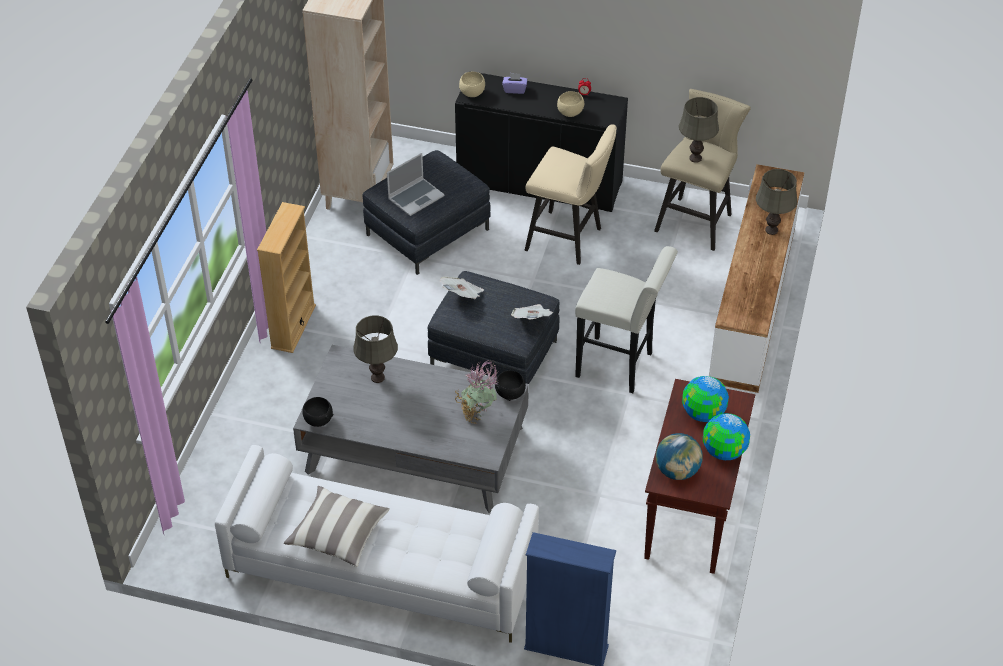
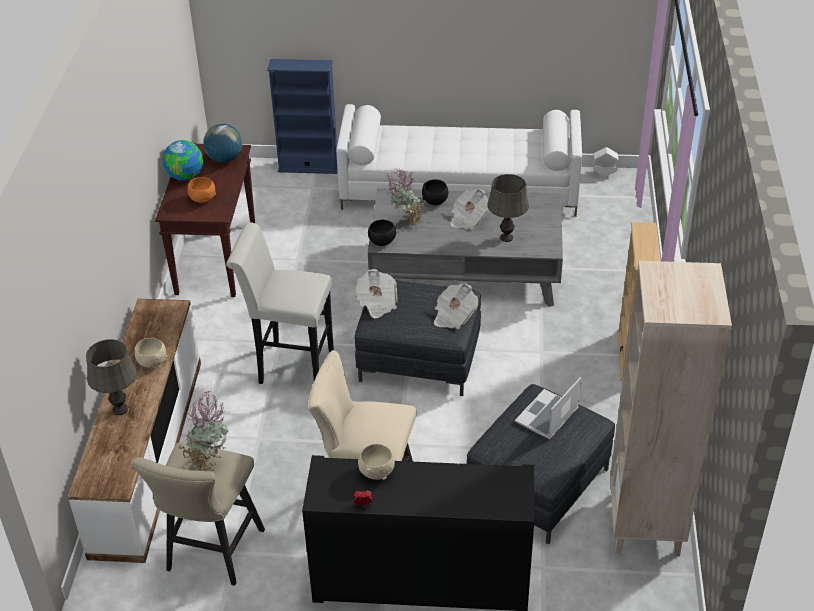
camera: 170 degrees right, 5 degrees down
pillow [284,486,390,567] -> none
black bowl [302,397,333,427] -> black bowl moved to [422,179,448,205]
beige bowl [459,72,485,97] -> beige bowl moved to [134,338,167,368]
purple tissue box [502,73,527,94] -> none
grey table lamp [679,97,719,163] -> potted plant [177,391,228,471]
globe [682,376,729,422] -> orange bowl [187,177,216,203]
none -> newspaper [450,189,489,229]
none -> white planter [593,147,619,177]

